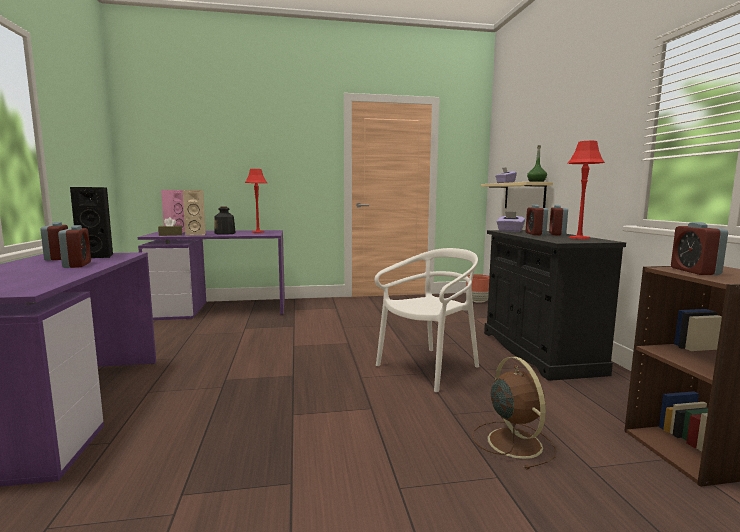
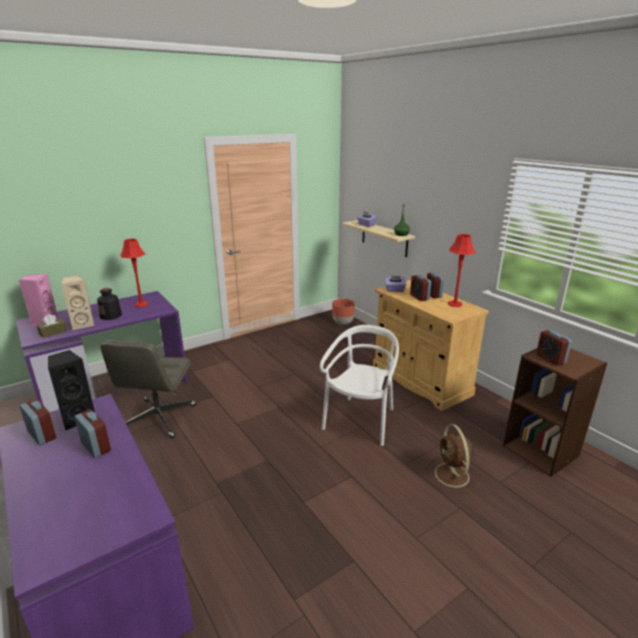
camera: 25 degrees left, 15 degrees up
brown fan [472,357,556,469] -> brown fan turned 150 degrees counterclockwise [427,424,480,494]
black cabinet [484,230,626,381] -> beige cabinet [373,280,489,411]
none -> grey office chair [101,340,197,438]

